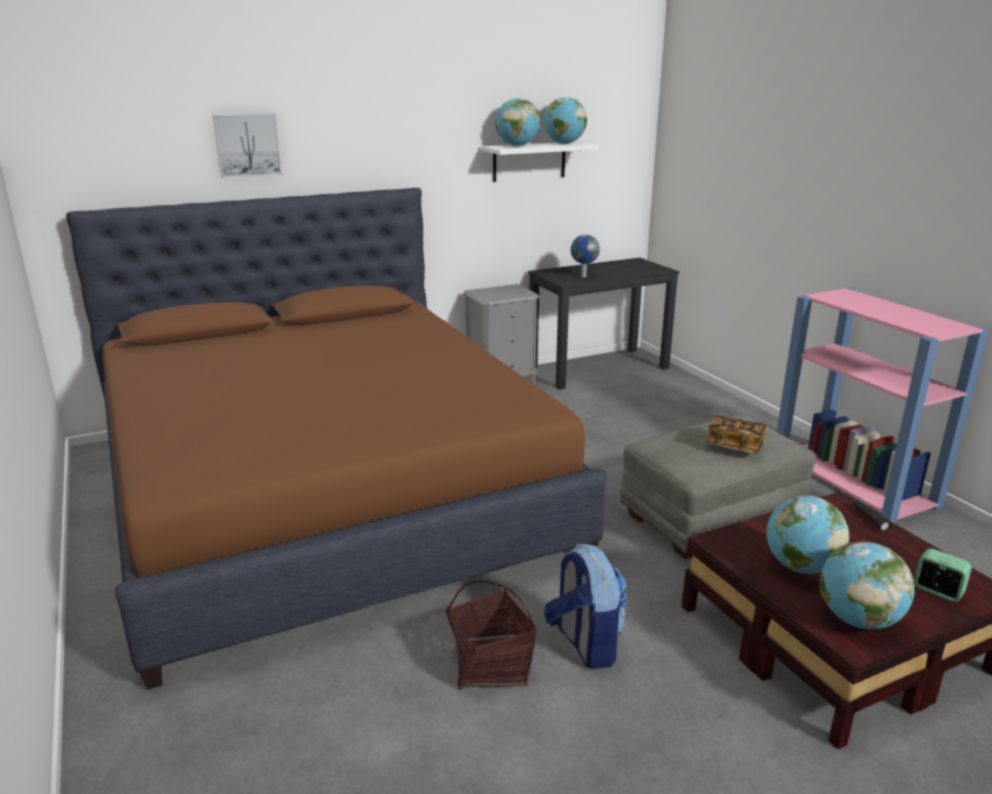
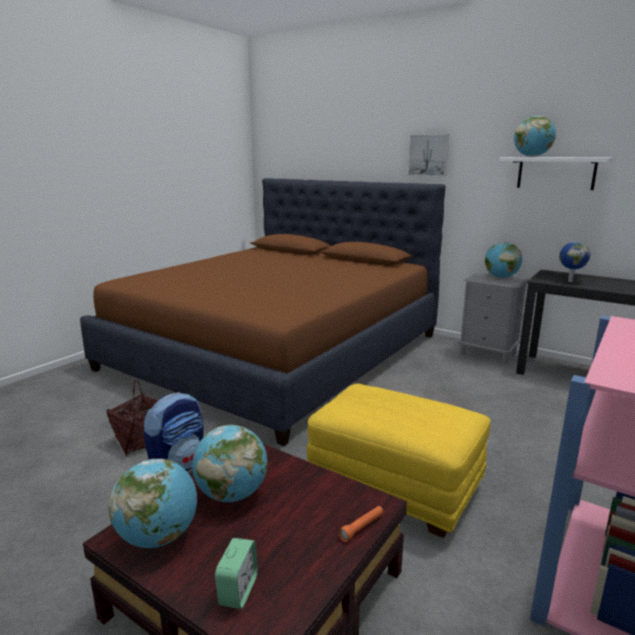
camera: 60 degrees right, 5 degrees down
picture [213,113,282,178] -> picture moved to [408,134,450,177]
globe [543,97,587,144] -> globe moved to [485,242,522,278]
grey ottoman [620,415,816,559] -> yellow ottoman [307,384,490,538]
book [706,416,766,454] -> none
black flashlight [853,500,891,532] -> orange flashlight [338,506,384,542]

